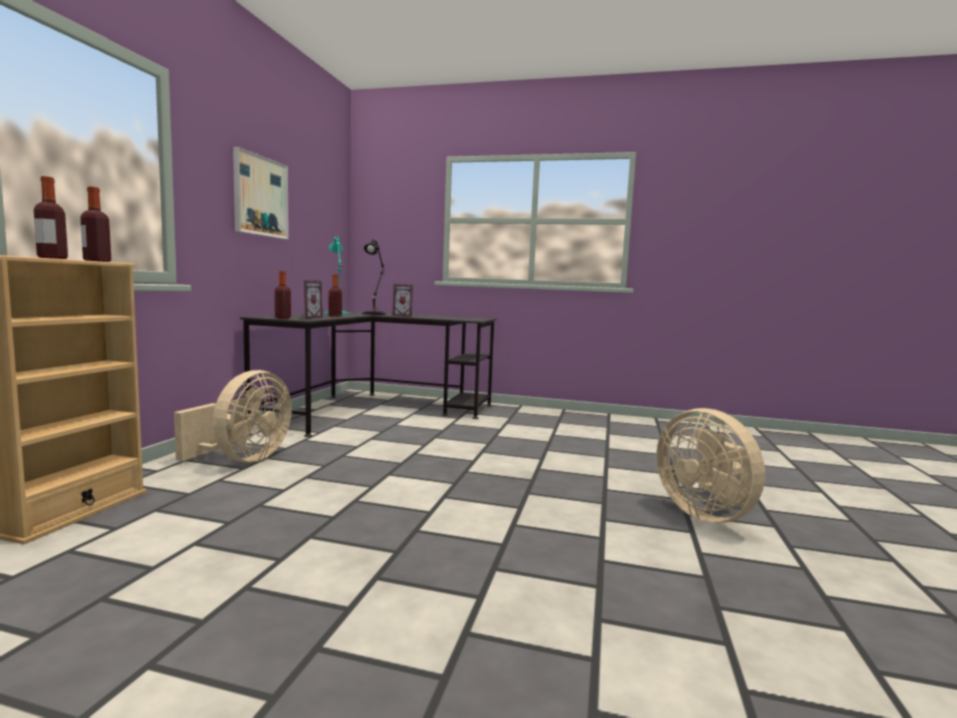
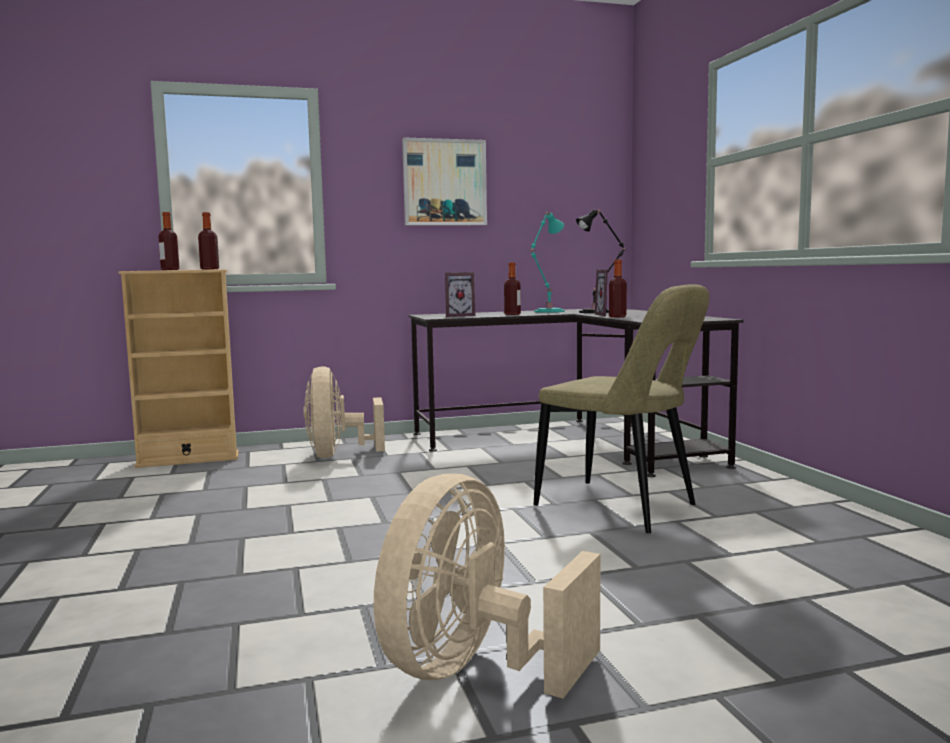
camera: 60 degrees right, 0 degrees up
beige fan [174,370,292,462] -> beige fan turned 90 degrees clockwise [303,366,385,458]
bottle [275,271,291,319] -> bottle moved to [609,260,627,317]
none -> beige chair [534,284,710,533]

